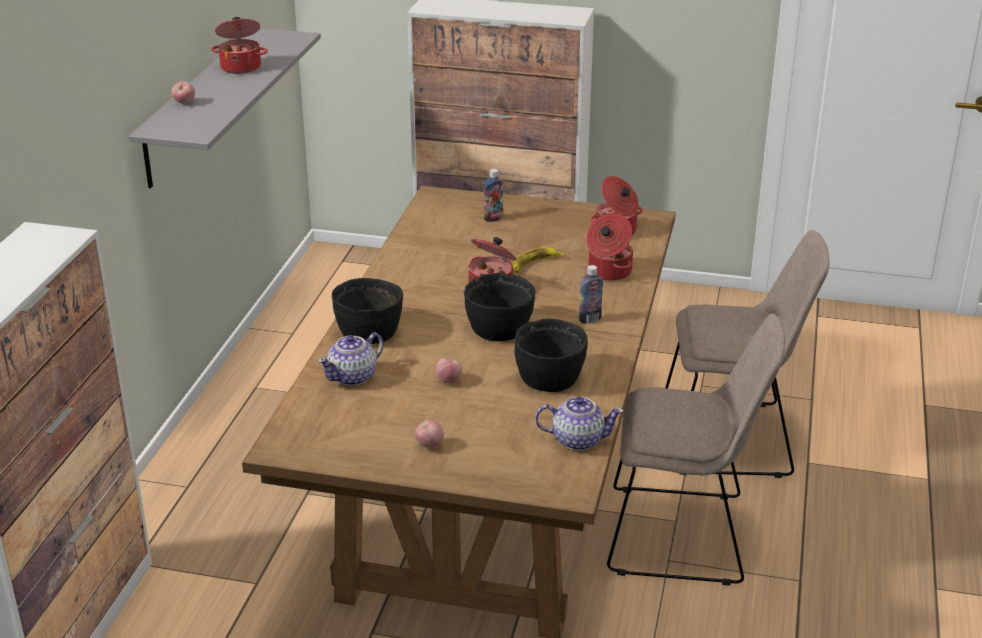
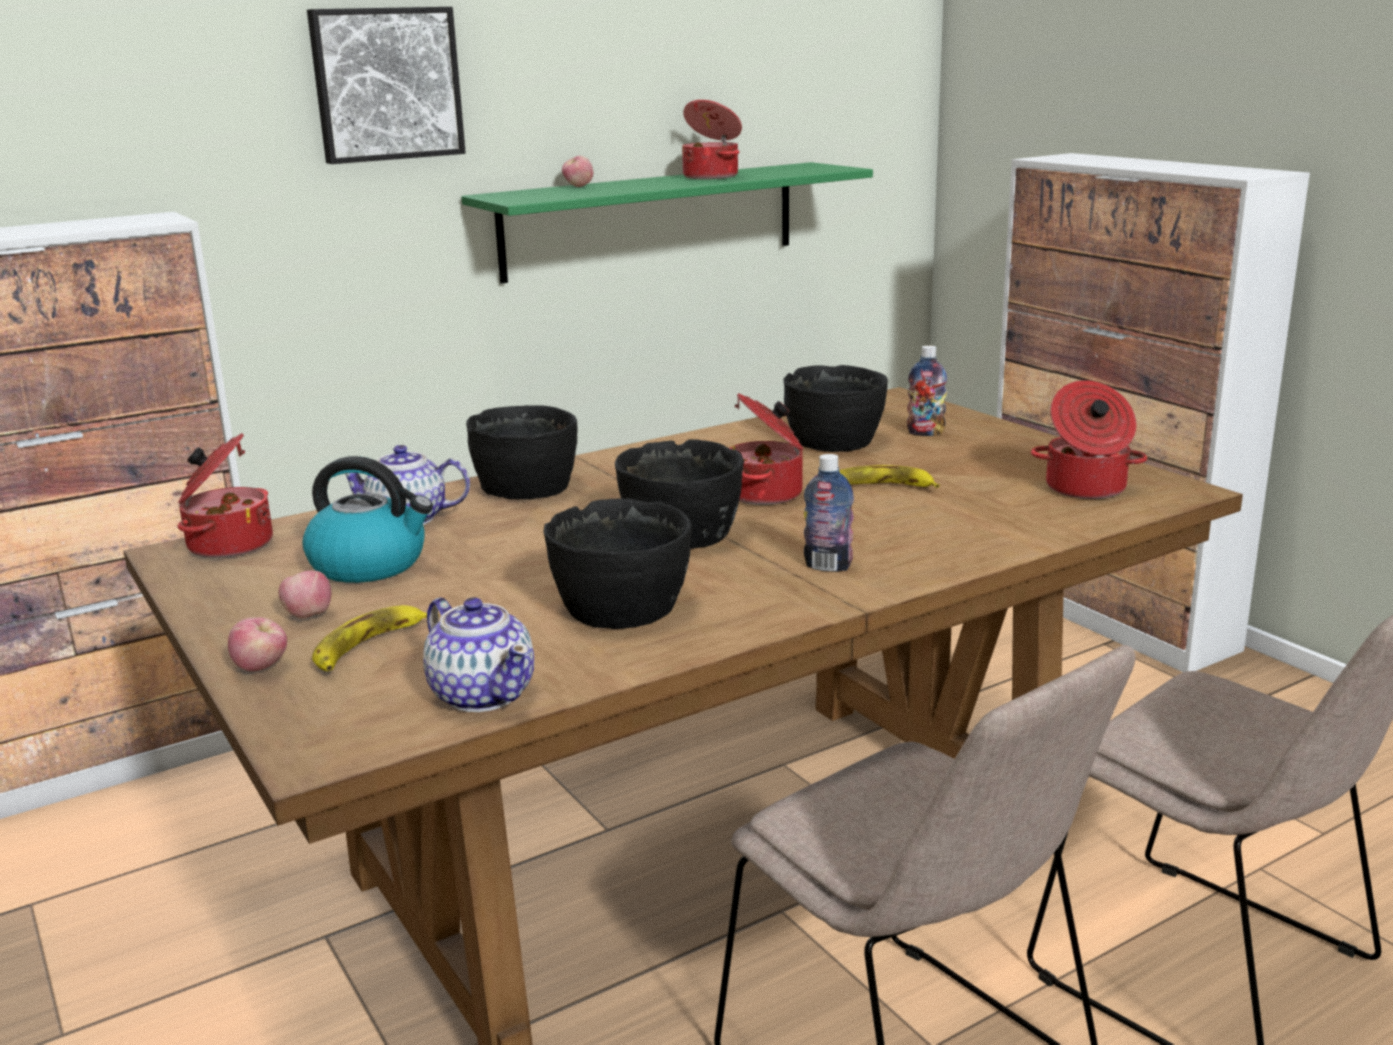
camera: 45 degrees right, 10 degrees down
grey shelf [128,28,321,189] -> green shelf [461,162,873,284]
apple [435,358,462,383] -> apple moved to [228,617,287,671]
cooking pot [586,213,633,281] -> cooking pot moved to [178,433,273,558]
none -> kettle [302,456,433,583]
none -> picture [307,7,466,164]
none -> banana [312,605,439,671]
none -> black bowl [783,365,888,452]

